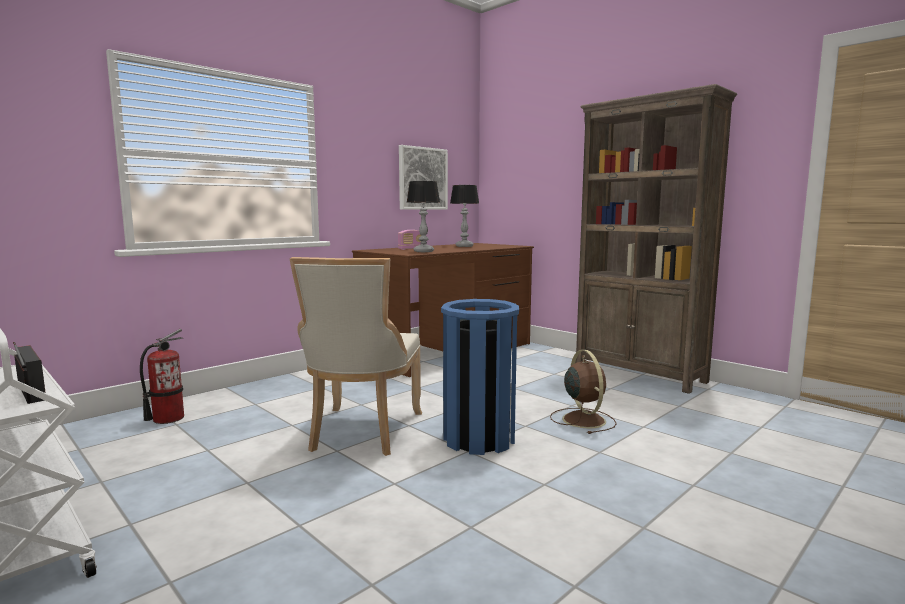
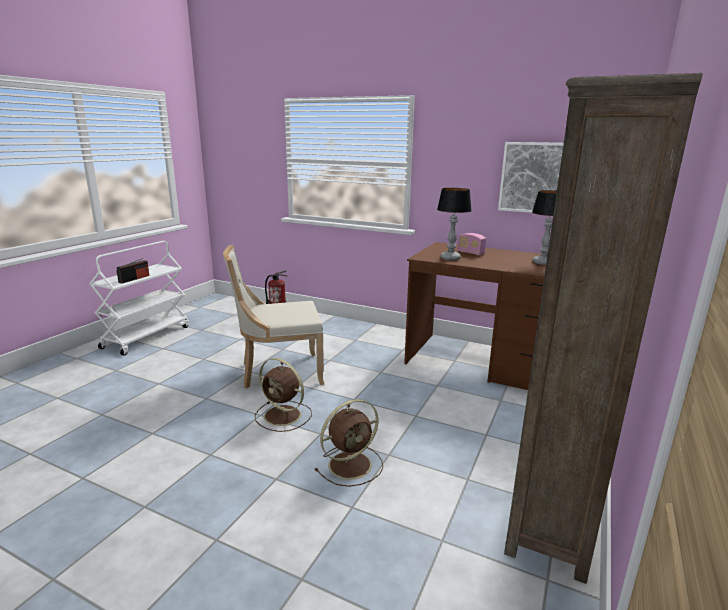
camera: 70 degrees right, 10 degrees up
blue trash can [441,299,519,455] -> brown fan [255,358,312,432]

